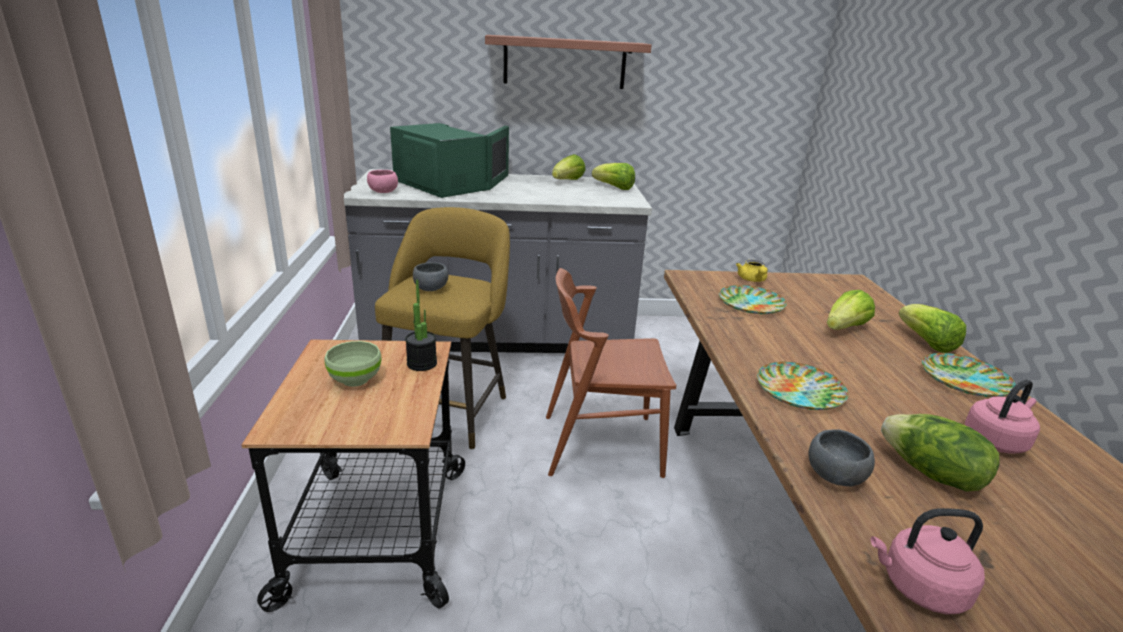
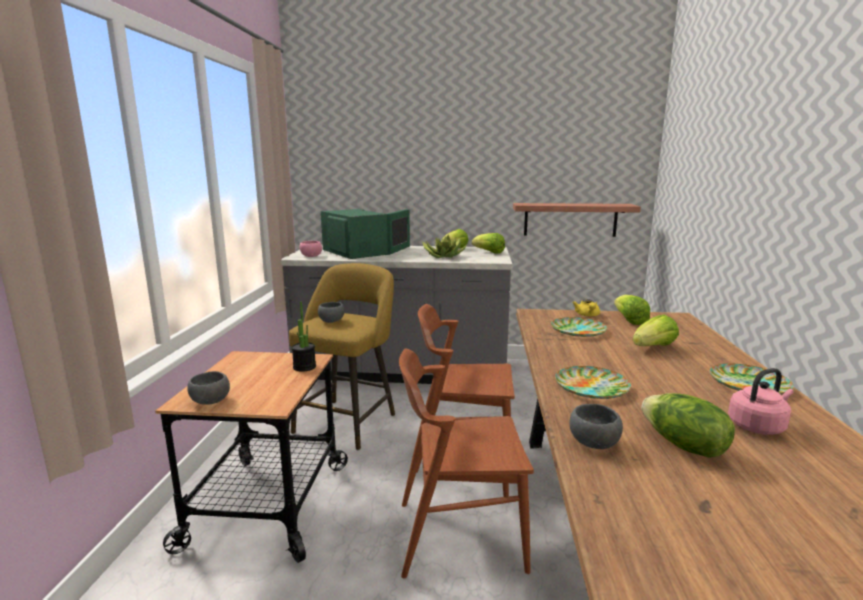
camera: 10 degrees right, 10 degrees down
green bowl [324,341,382,387] -> none
shelf [485,35,652,89] -> shelf moved to [513,203,641,237]
pink kettle [871,508,985,615] -> none
lettuce [899,304,966,353] -> lettuce moved to [614,295,650,325]
none -> grey bowl [187,371,230,405]
none -> brown chair [399,348,534,578]
none -> potted plant [422,234,467,258]

